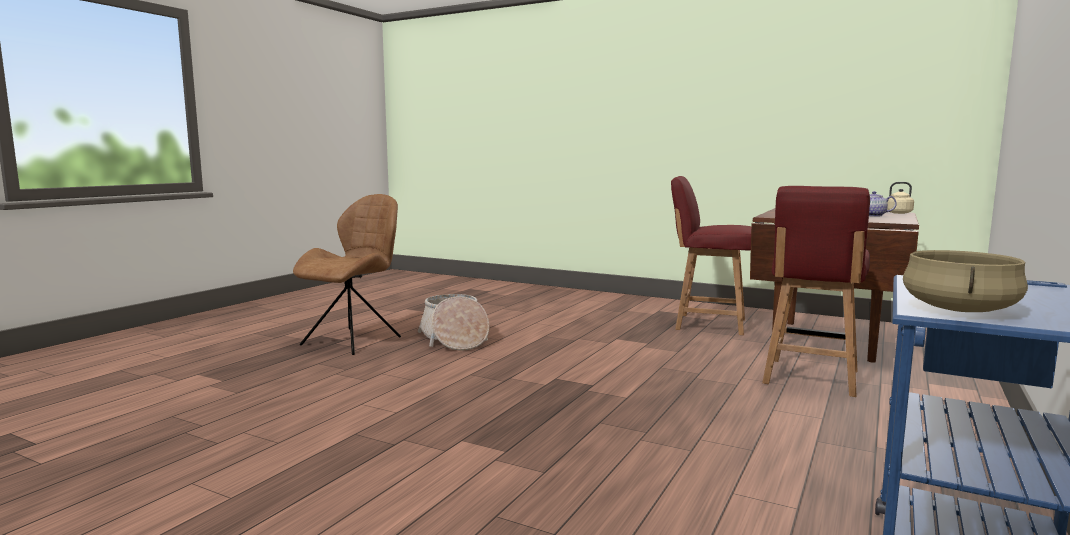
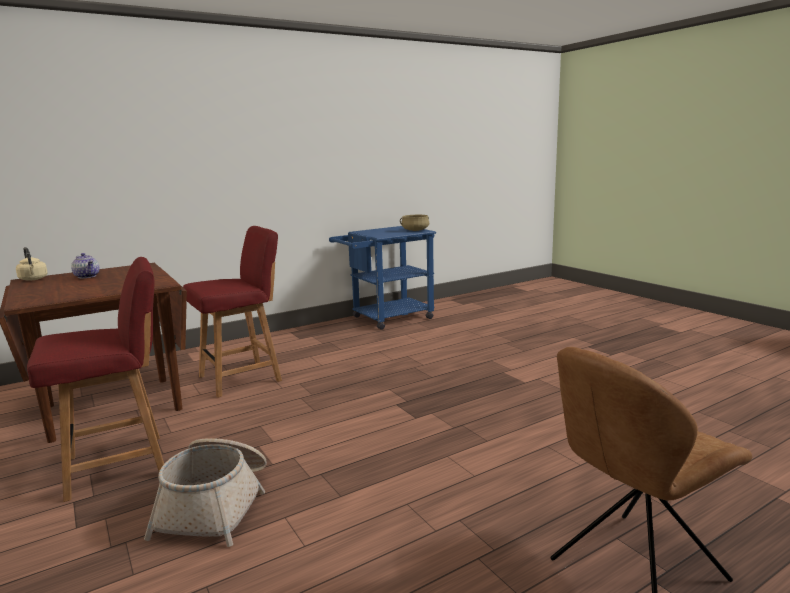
camera: 150 degrees left, 5 degrees up
basket [417,294,489,351] -> basket moved to [144,438,267,547]
red chair [671,176,751,335] -> red chair turned 75 degrees counterclockwise [27,257,164,502]

